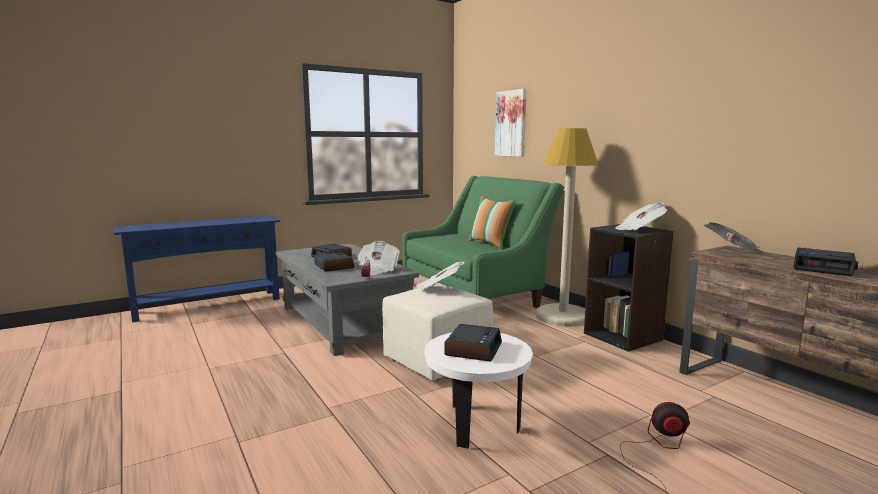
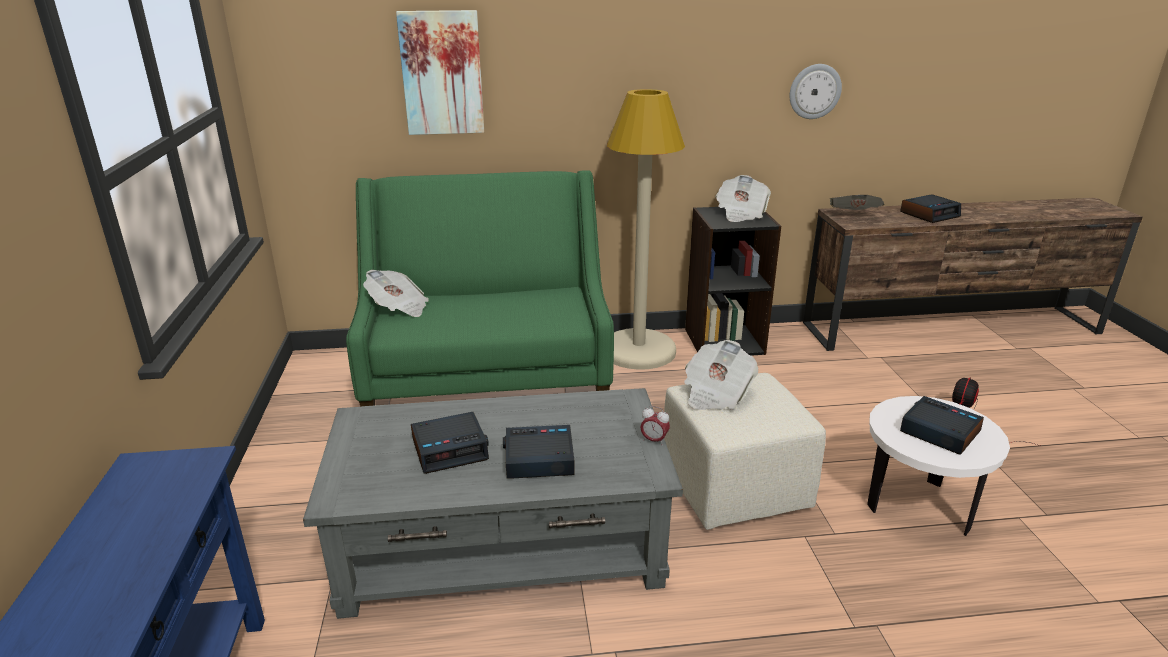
camera: 65 degrees left, 15 degrees up
newspaper [357,241,400,275] -> newspaper moved to [363,270,429,317]
pillow [468,196,516,249] -> none
none -> wall clock [789,64,842,119]

